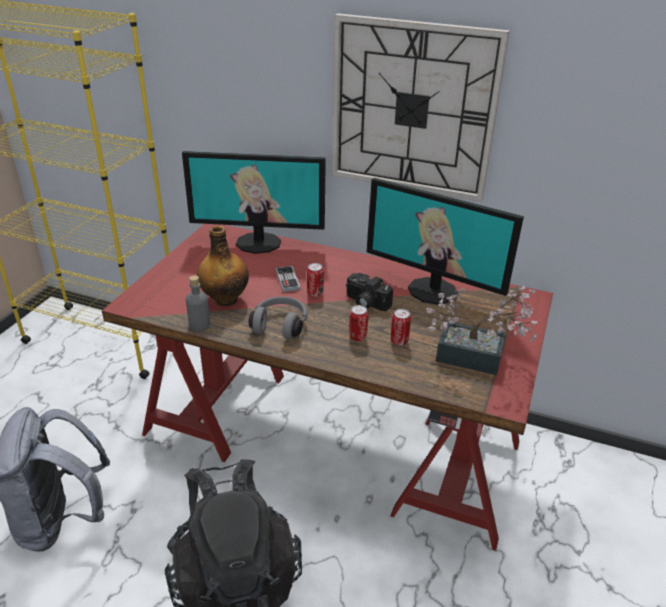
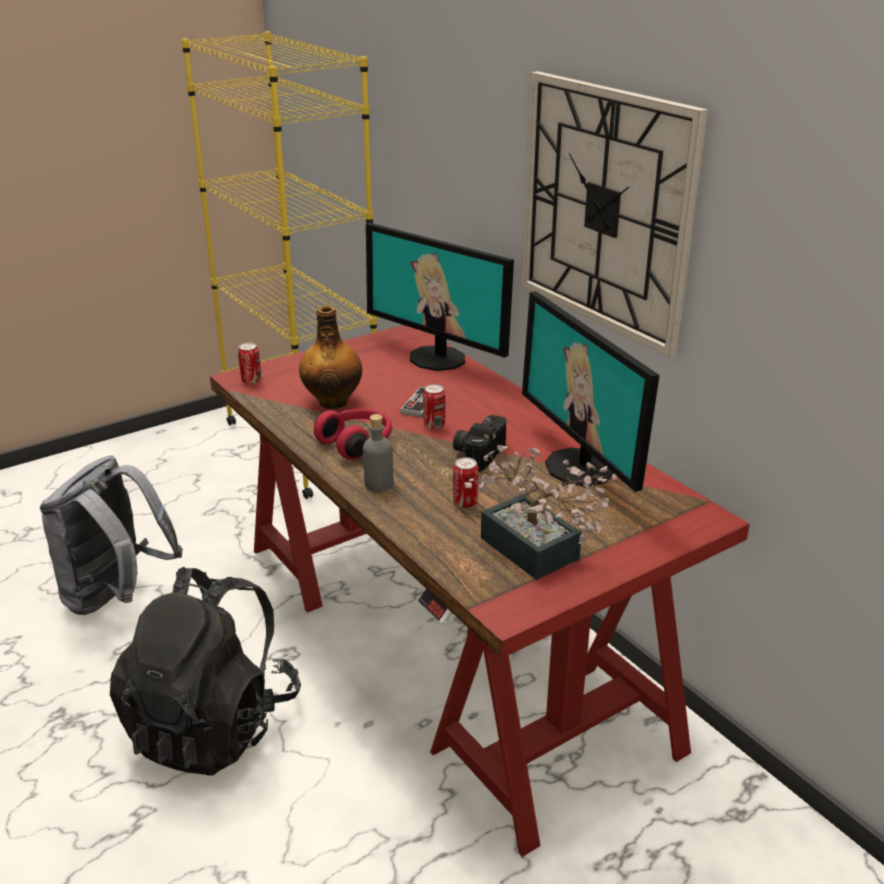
camera: 35 degrees right, 5 degrees down
grey bottle [186,275,211,331] -> grey bottle moved to [363,414,393,492]
grey headphones [249,296,308,340] -> red headphones [314,409,392,460]
camera [346,273,393,311] -> camera turned 45 degrees clockwise [453,415,507,472]
can [349,305,368,341] -> can moved to [238,343,261,384]

